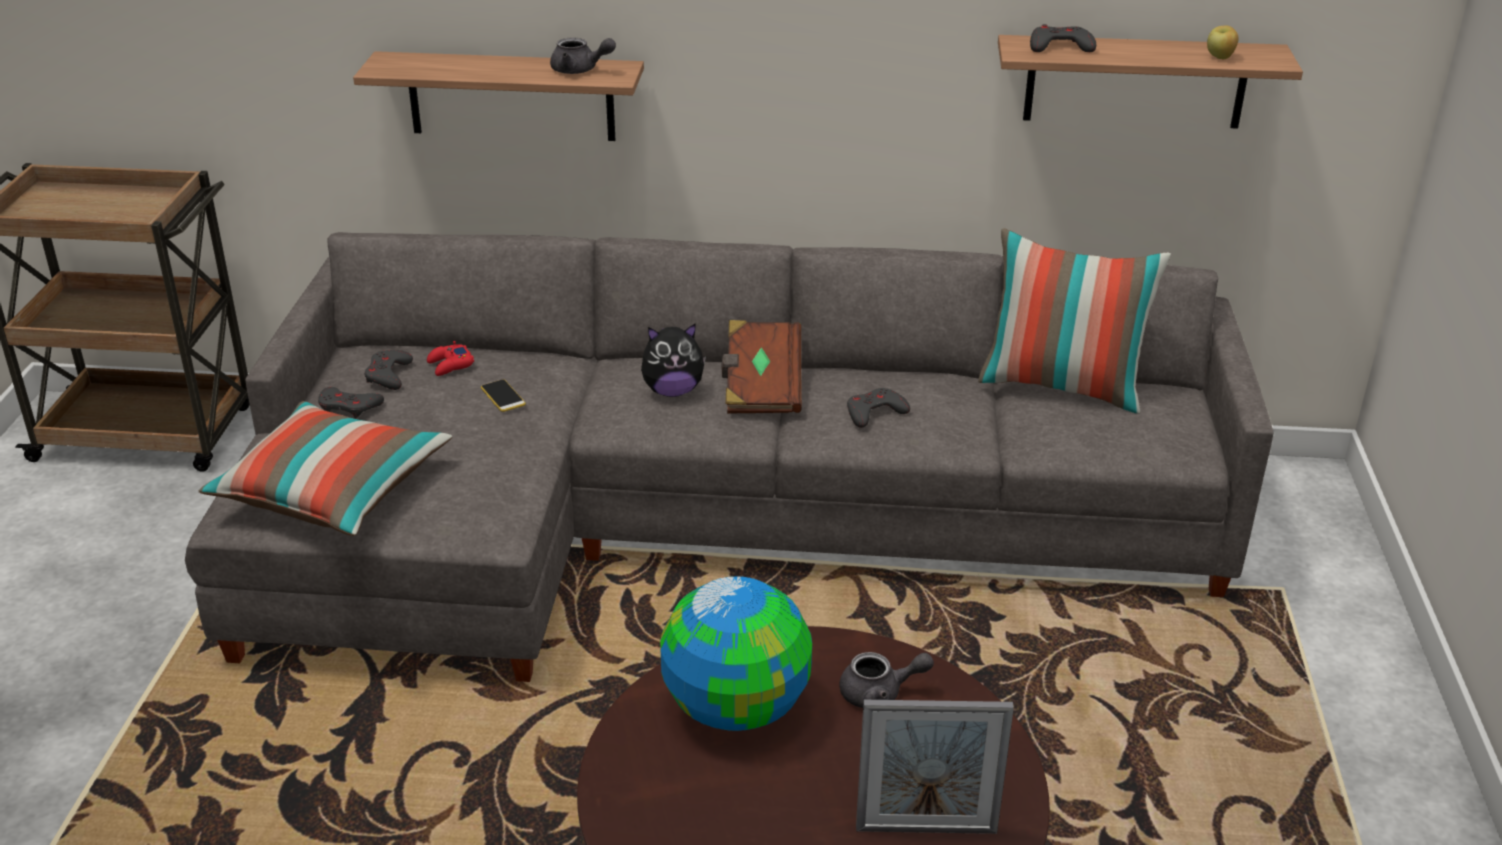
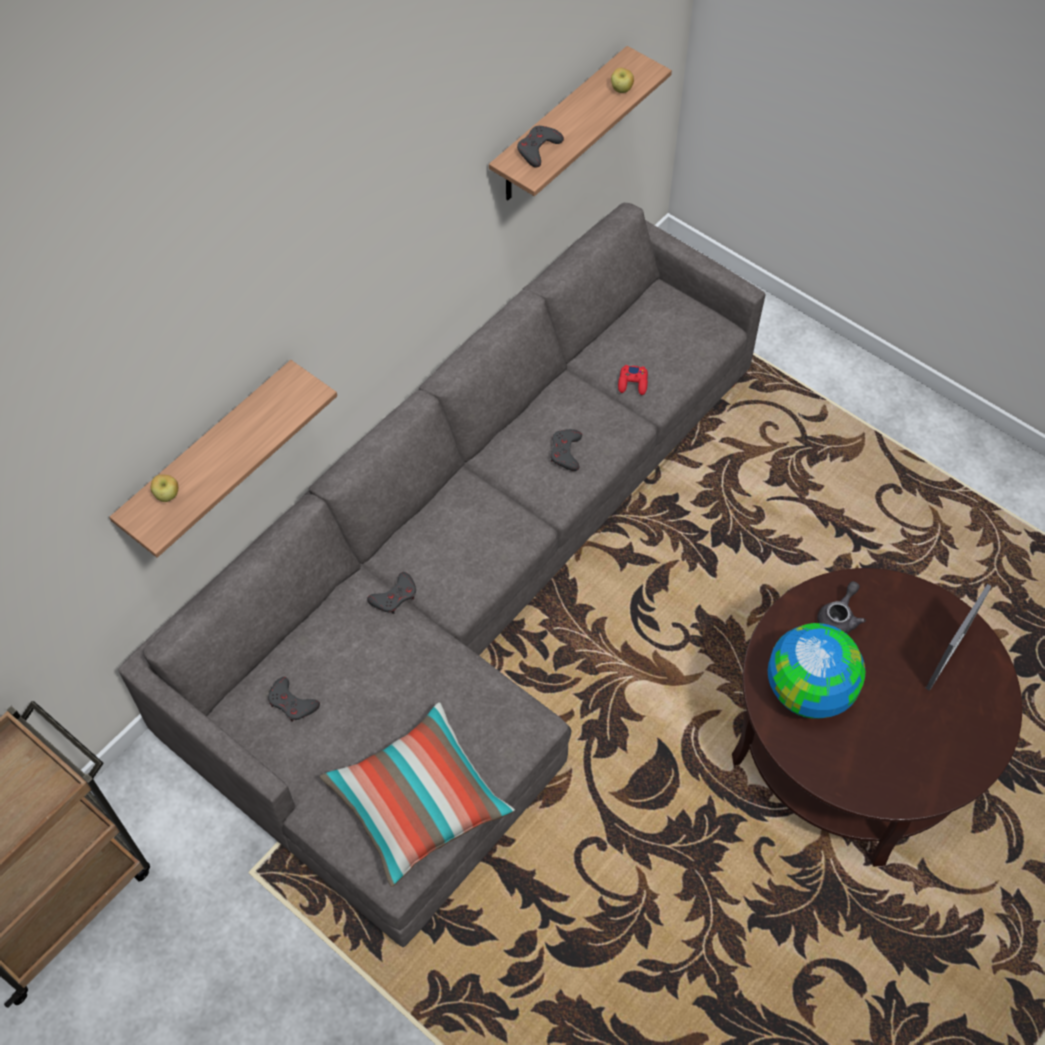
camera: 55 degrees left, 25 degrees up
grey game controller [318,387,384,419] -> grey game controller moved to [367,572,416,614]
red game controller [427,341,474,376] -> red game controller moved to [618,365,648,395]
phone [481,379,526,412] -> none
grey teapot [550,37,616,74] -> none
plush toy [641,323,706,397] -> none
brown book [721,320,802,414] -> none
pillow [978,228,1171,414] -> none
none -> apple [151,475,178,502]

